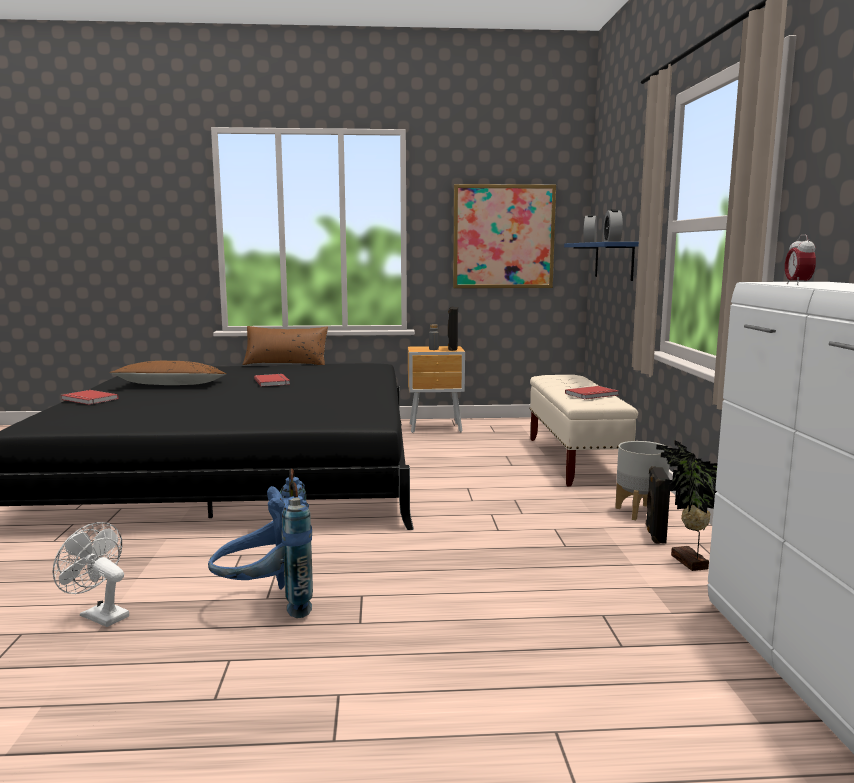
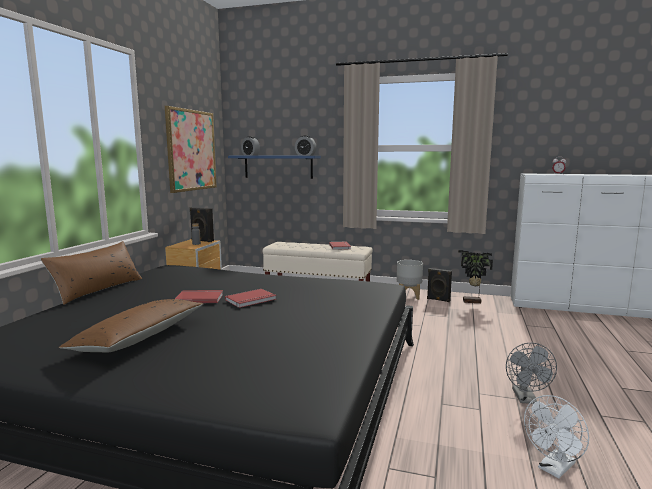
camera: 70 degrees left, 0 degrees up
red book [61,390,119,405] -> red book moved to [225,289,276,308]
blue backpack [208,468,313,618] -> grey fan [506,343,557,404]

